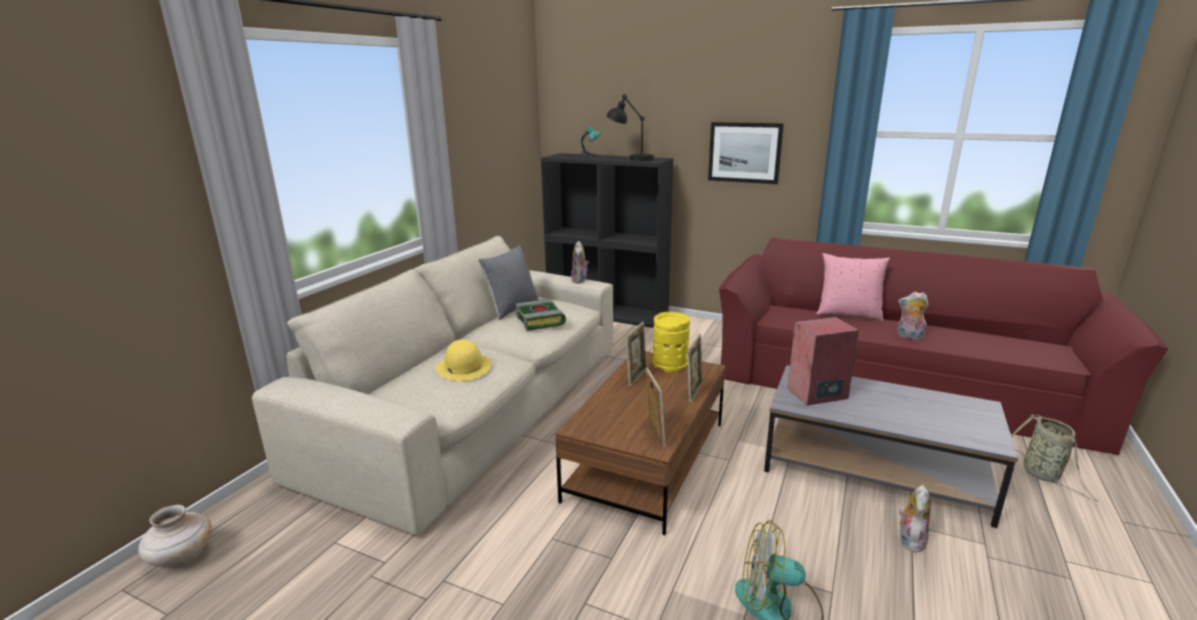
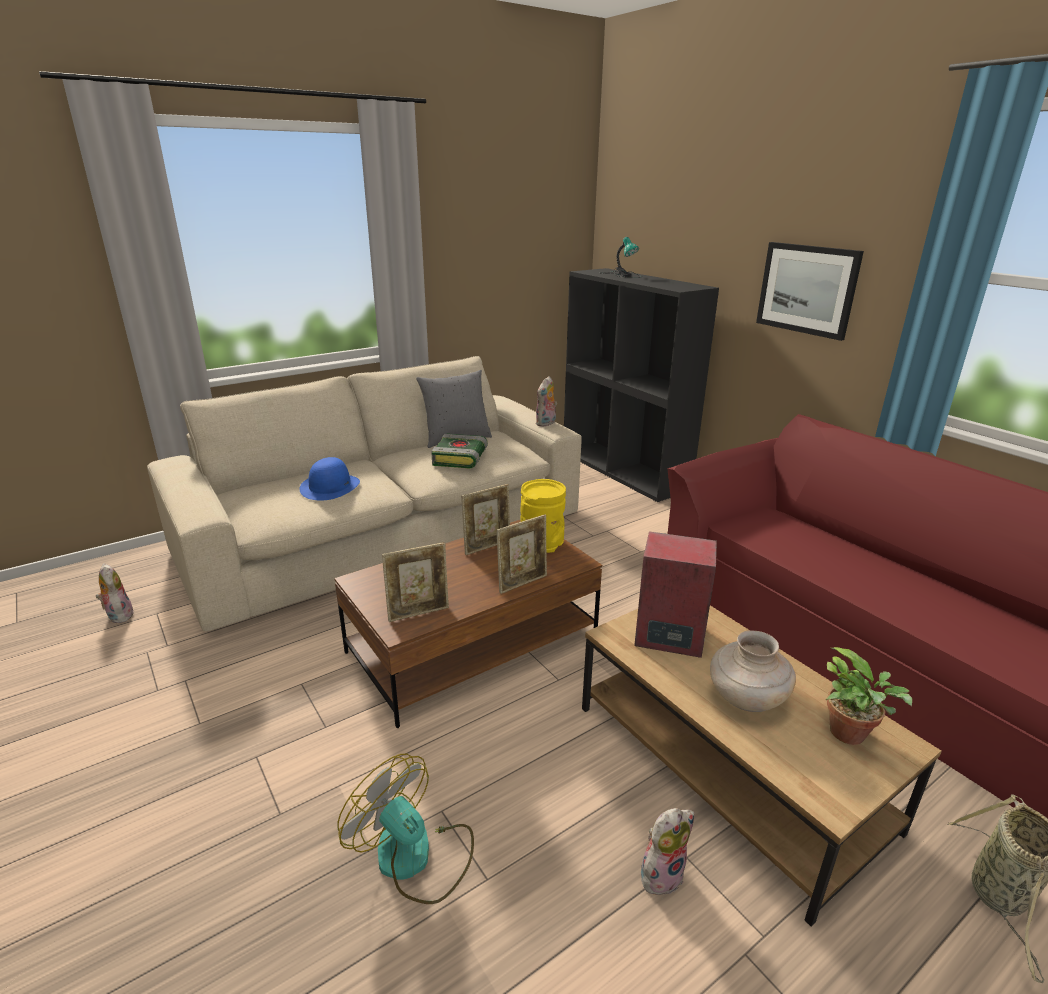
camera: 30 degrees right, 5 degrees up
beige vase [138,505,212,568] -> beige vase moved to [710,630,796,712]
yellow hat [436,339,492,381] -> blue hat [299,457,360,501]
black table lamp [606,95,654,161] -> none
picture frame [646,368,666,448] -> picture frame turned 45 degrees clockwise [382,542,449,622]
grey coffee table [764,365,1018,528] -> brown coffee table [582,606,941,927]
pink pillow [816,253,890,321] -> none
plush toy [898,292,929,340] -> plush toy moved to [96,563,134,623]
none -> potted plant [826,647,912,745]

